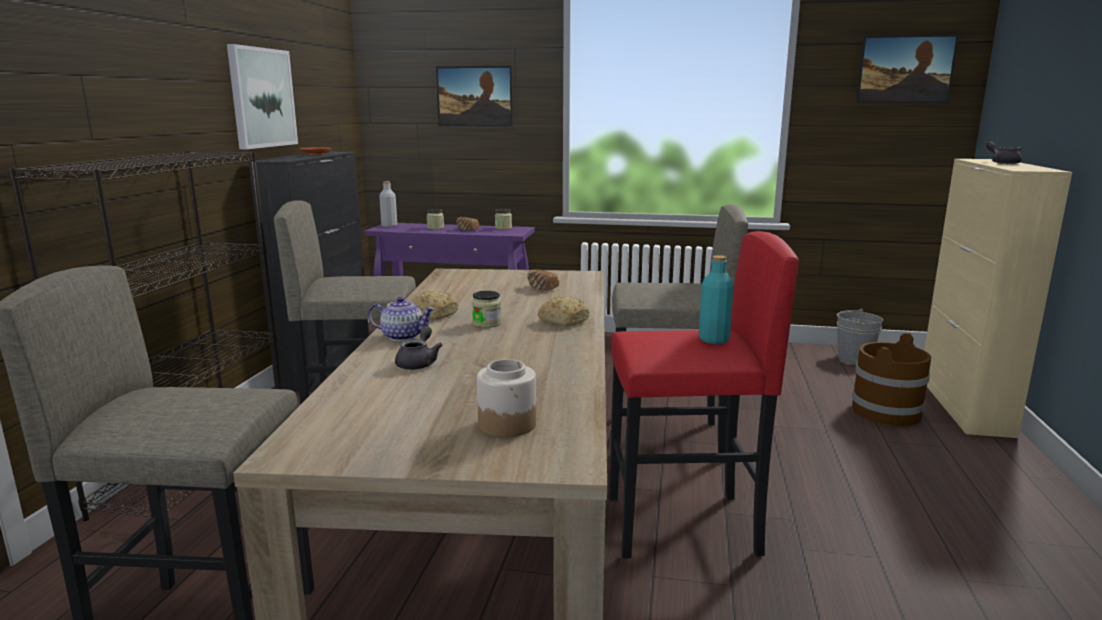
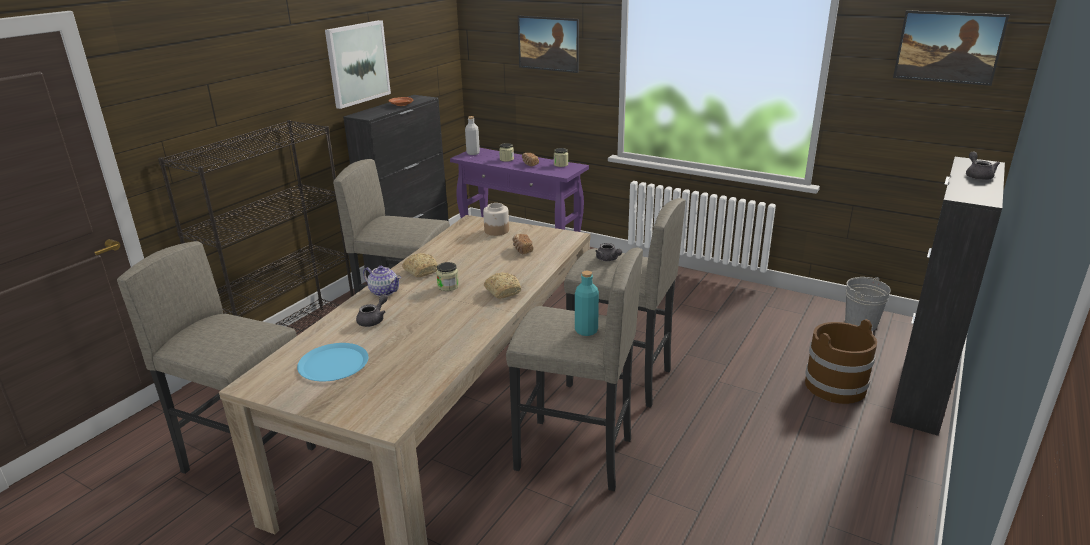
camera: 20 degrees right, 10 degrees up
jar [477,359,536,437] -> jar moved to [483,203,509,236]
red stool [609,231,799,559] -> grey stool [506,247,643,491]
beige cabinet [924,159,1072,438] -> black cabinet [890,157,1005,436]
none -> blue plate [297,343,369,381]
none -> grey teapot [595,243,622,261]

